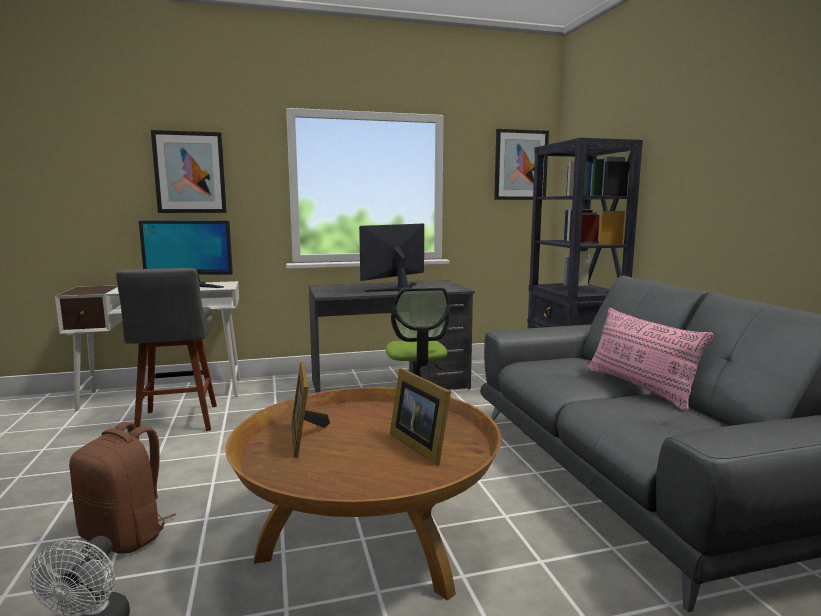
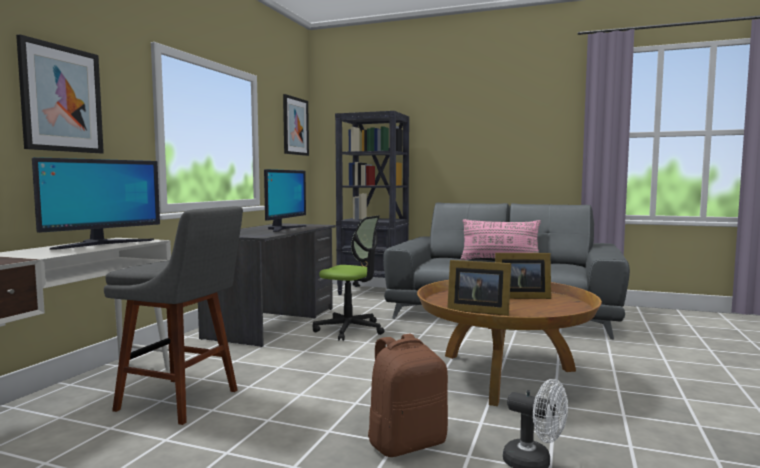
camera: 55 degrees left, 5 degrees down
monitor [359,224,424,292] -> monitor turned 150 degrees counterclockwise [264,169,306,232]

